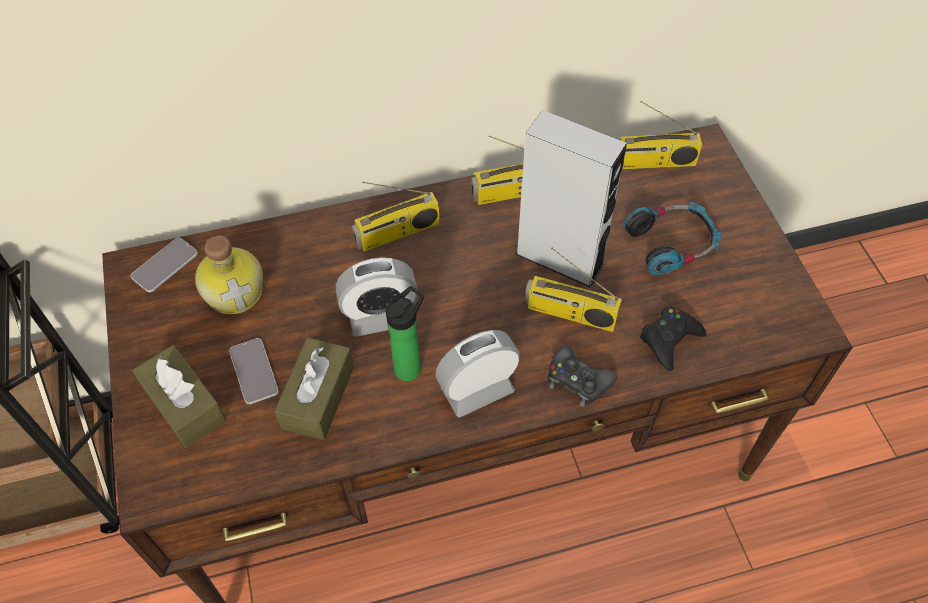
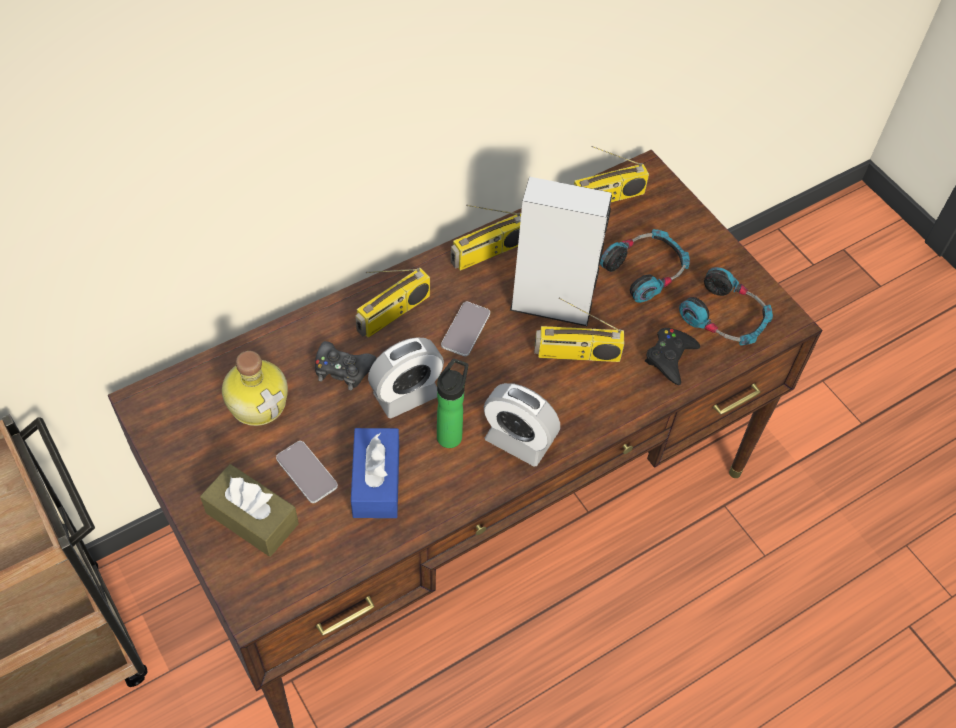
camera: 20 degrees left, 0 degrees up
phone [131,238,198,292] -> phone moved to [441,302,490,356]
brown tissue box [274,338,354,440] -> blue tissue box [351,428,399,518]
alarm clock [435,330,520,417] -> alarm clock turned 105 degrees counterclockwise [484,383,560,467]
black game controller [548,345,617,407] -> black game controller moved to [315,341,377,390]
none -> headphones [679,267,773,346]

